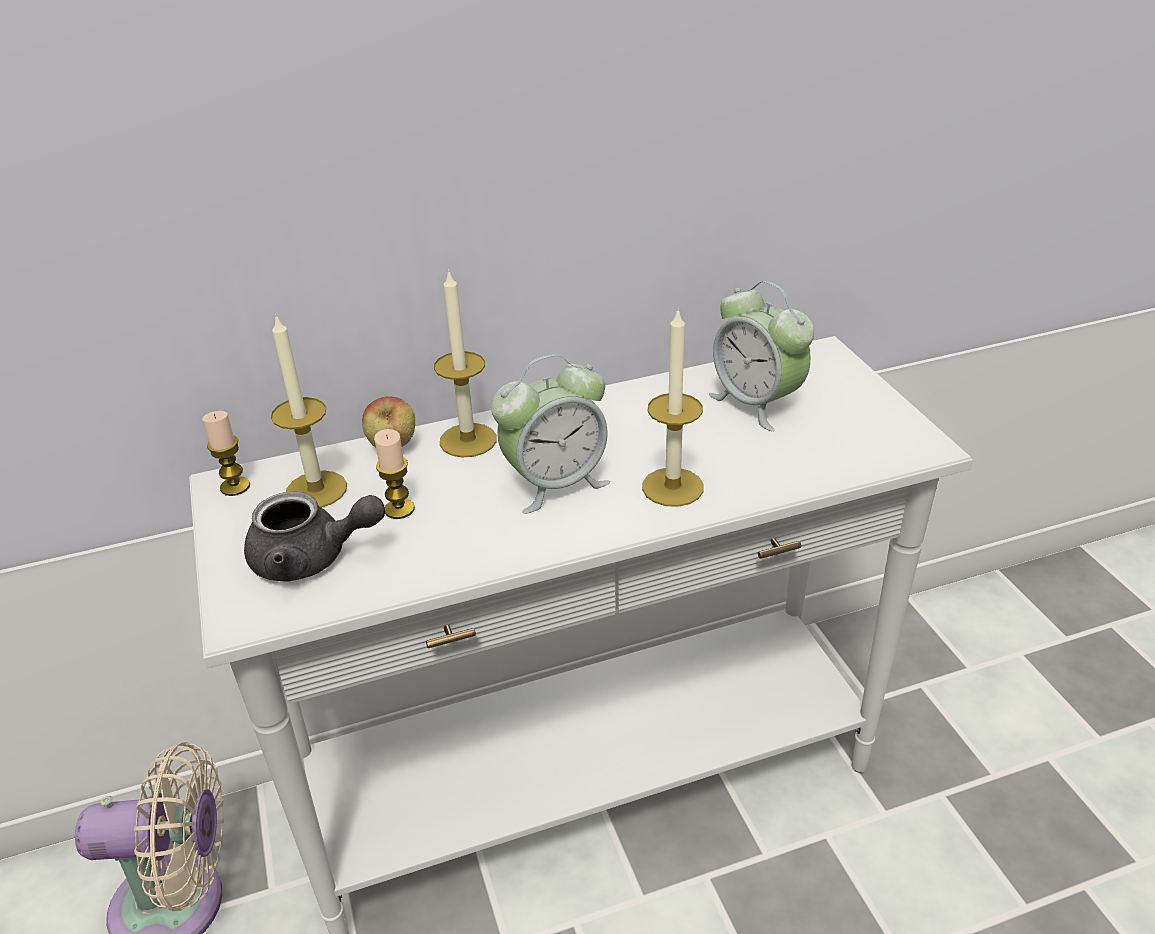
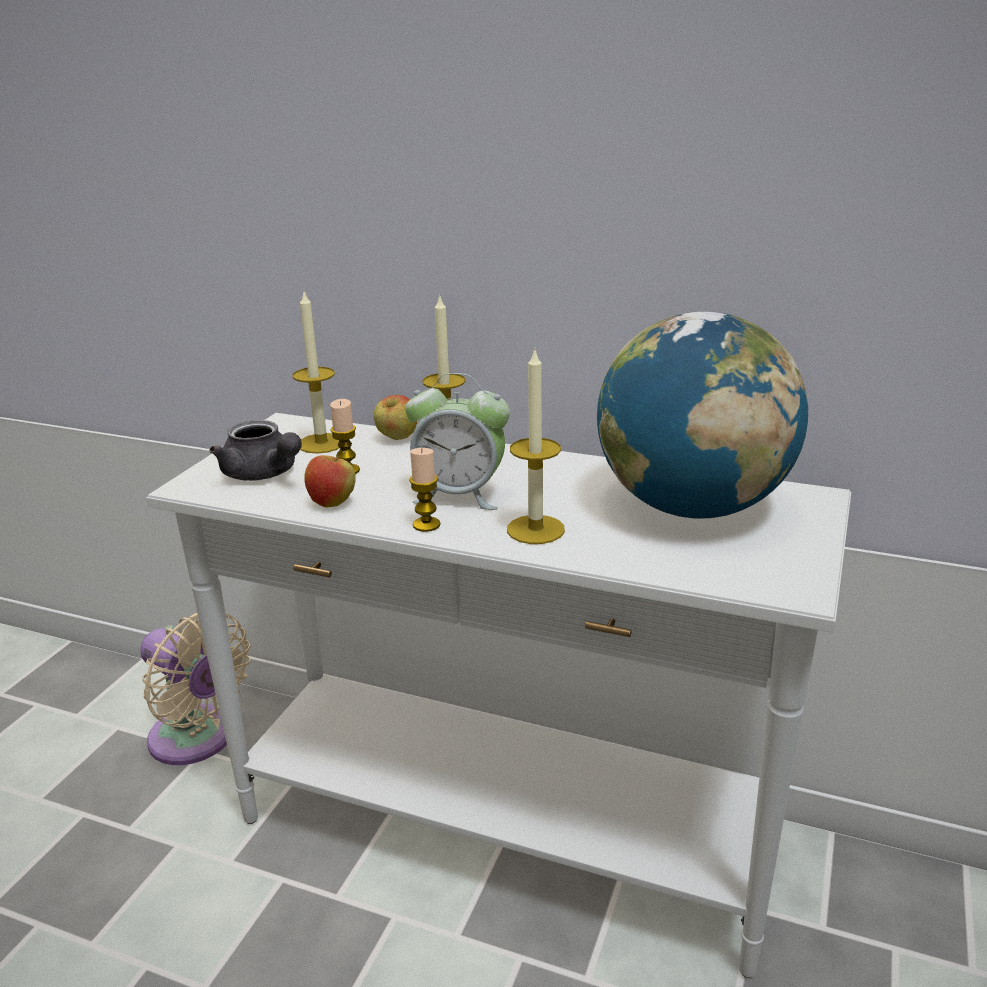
camera: 40 degrees right, 10 degrees down
candle [202,411,250,496] -> candle moved to [409,448,440,532]
alarm clock [709,281,814,431] -> globe [597,312,808,519]
none -> apple [304,451,356,507]

